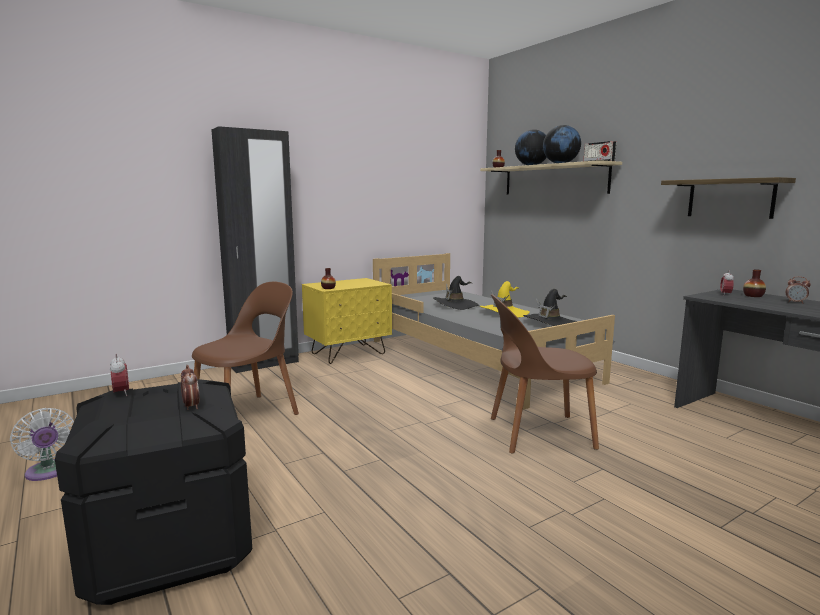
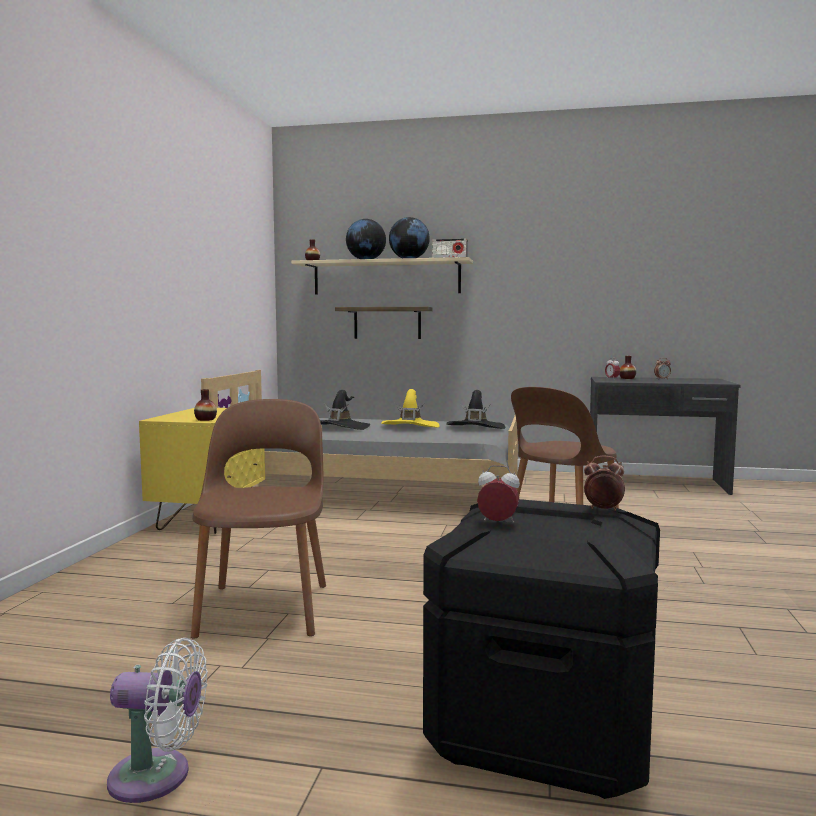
camera: 45 degrees left, 5 degrees down
black wardrobe [211,126,299,373] -> none
shelf [661,177,796,219] -> shelf moved to [335,307,433,339]

